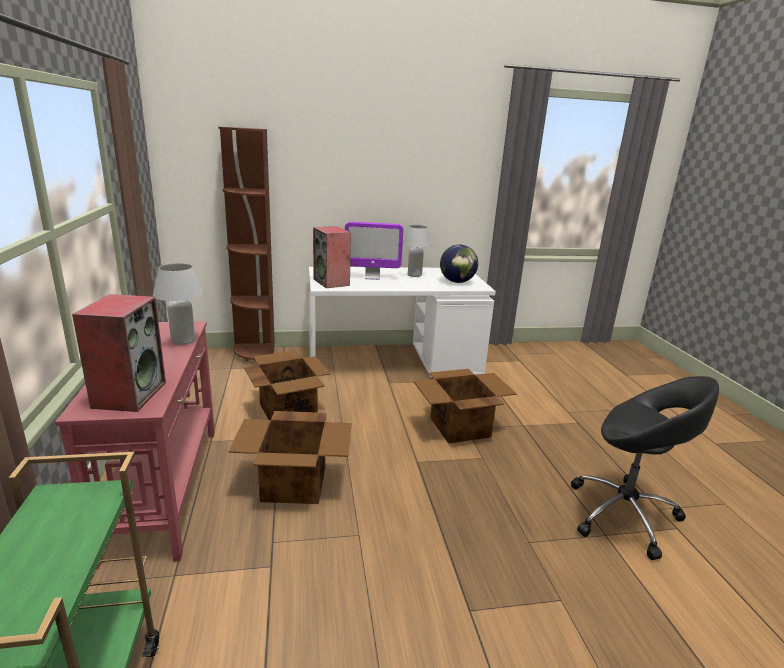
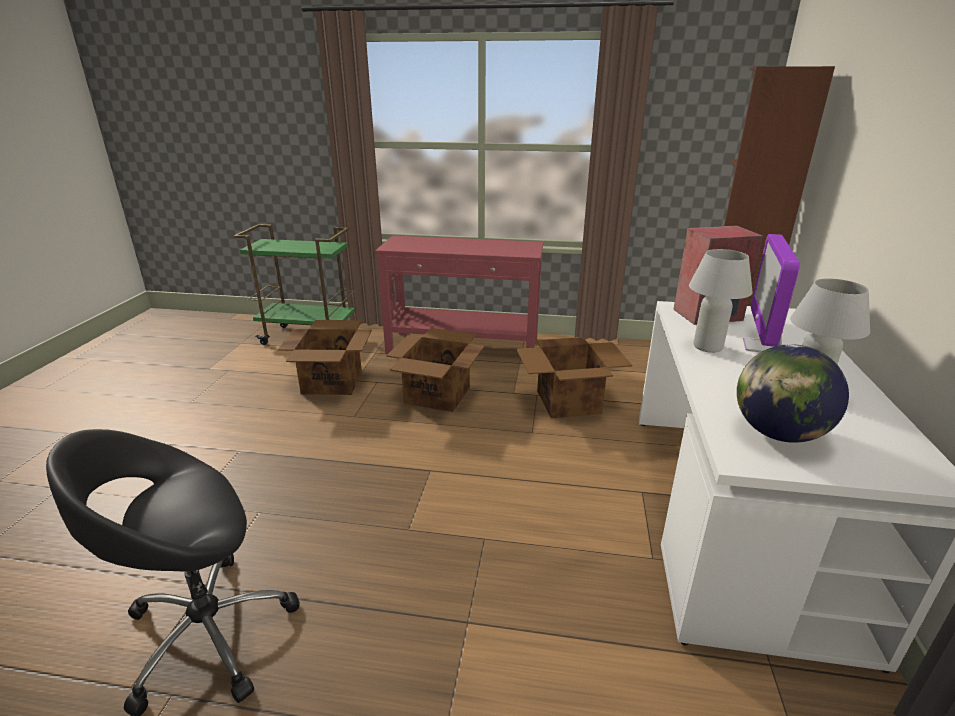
camera: 110 degrees right, 5 degrees up
speaker [72,294,166,412] -> none
white table lamp [153,263,203,345] -> white table lamp moved to [689,249,753,353]
cardboard box [413,369,517,444] -> cardboard box moved to [278,320,372,395]

